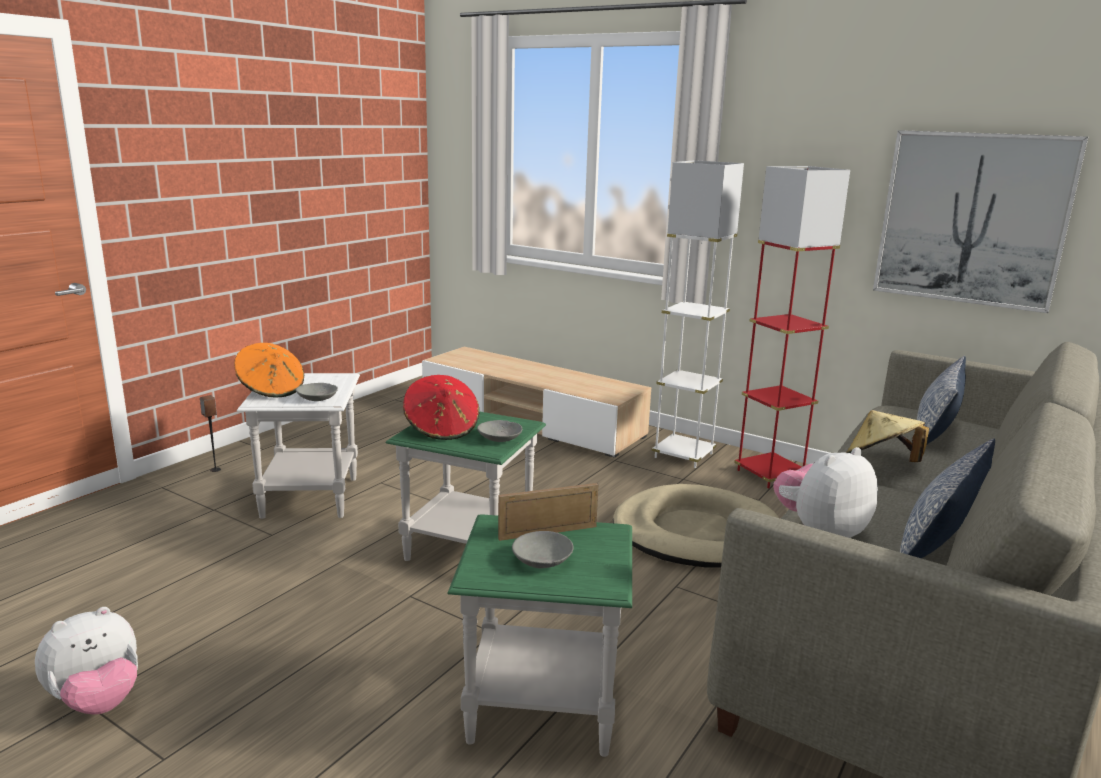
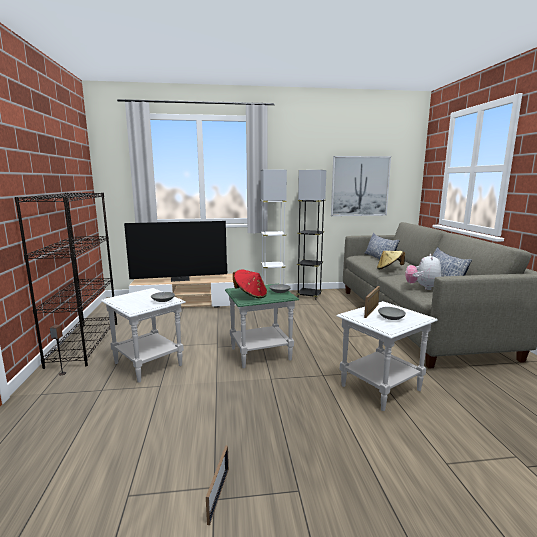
camera: 40 degrees left, 5 degrees down
plush toy [35,607,138,714] -> picture frame [206,446,229,525]
orange hat [234,343,304,397] -> none
green side table [448,514,632,757] -> white side table [337,301,438,411]
beige dog bed [613,484,779,568] -> none
red floor lamp [734,166,850,488] -> grey floor lamp [296,170,326,300]
none -> black bookcase [15,193,117,369]
none -> television [124,221,227,282]

